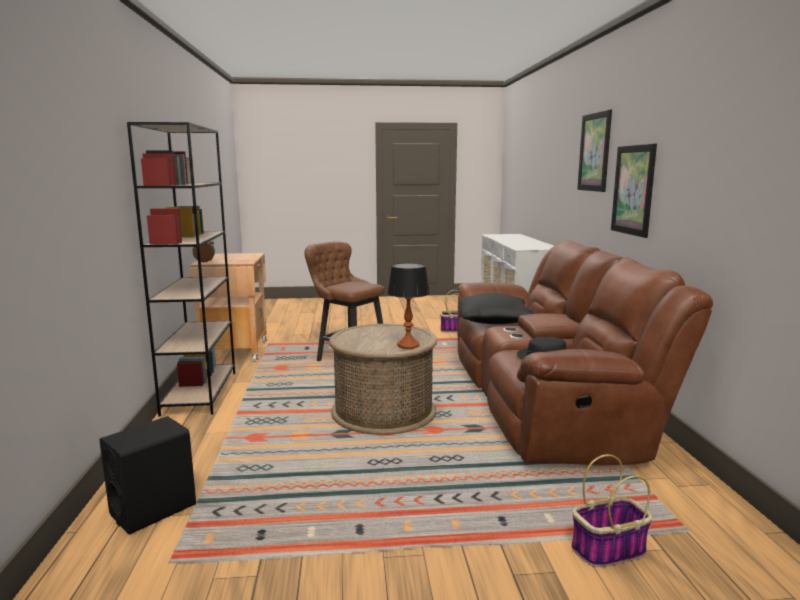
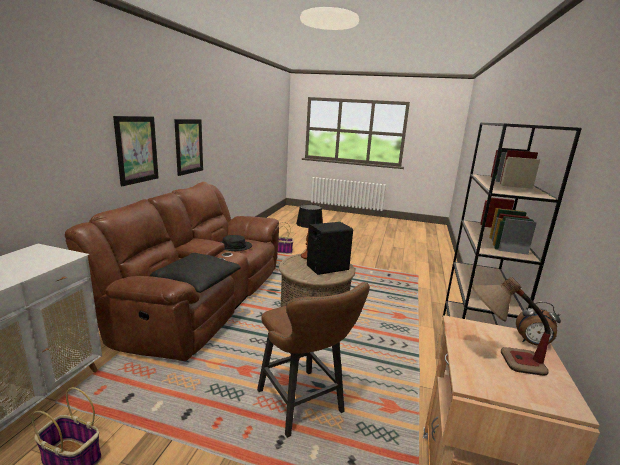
camera: 160 degrees left, 5 degrees up
black speaker [99,416,196,535] -> black speaker moved to [307,222,353,275]
picture [577,109,612,192] -> picture moved to [174,119,203,176]
none -> table lamp [472,277,550,376]

